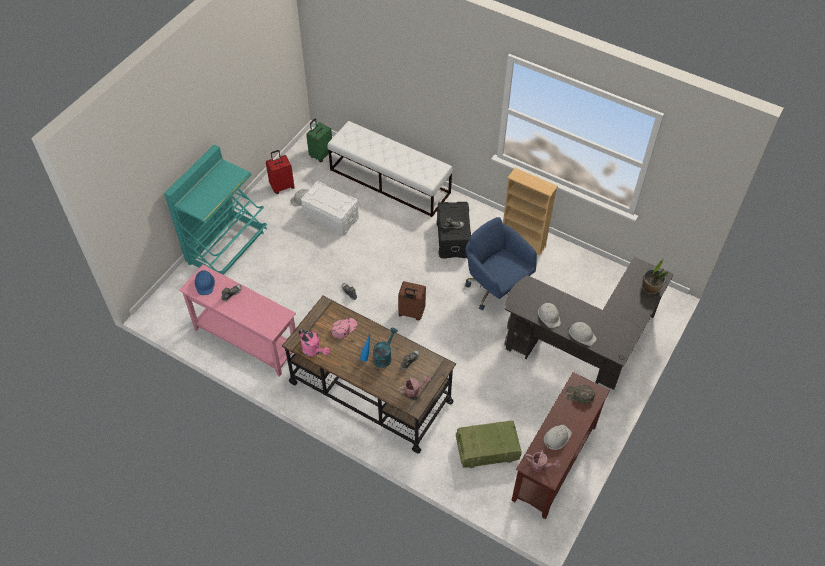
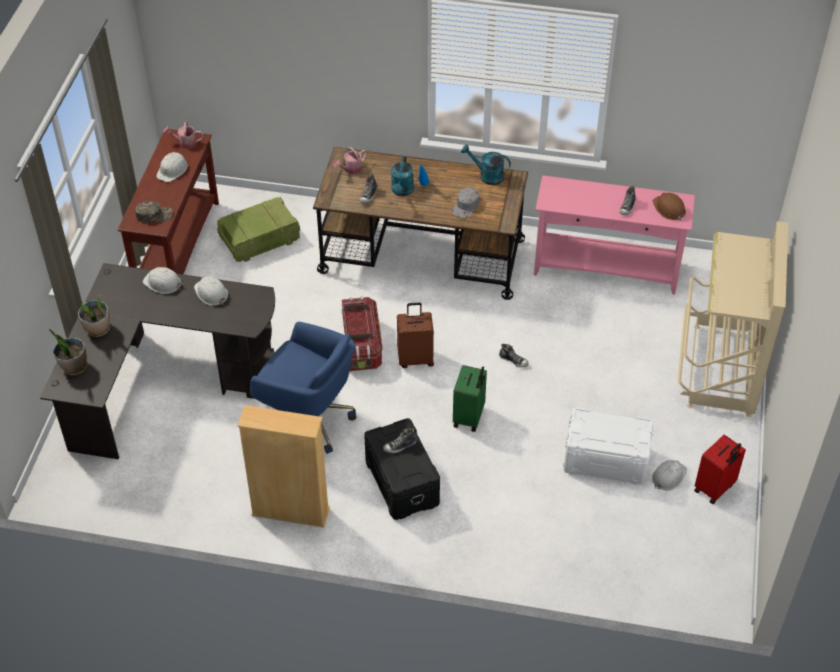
camera: 160 degrees right, 5 degrees down
turquoise shoe rack [164,145,267,275] -> beige shoe rack [678,221,788,417]
blue hard hat [195,270,215,295] -> brown hard hat [653,193,686,221]
pink watering can [299,328,330,356] -> turquoise watering can [461,144,511,185]
green suitcase [306,119,332,162] -> green suitcase moved to [453,365,487,432]
white bench [327,121,453,217] -> none
pink cap [332,318,357,339] -> grey cap [452,188,479,218]
none -> potted plant [78,295,110,337]
none -> storage box [341,297,383,371]

